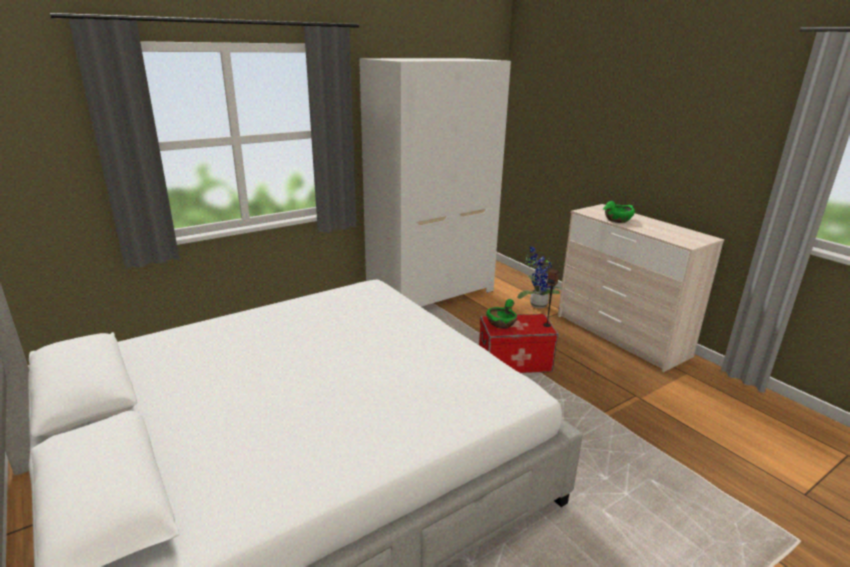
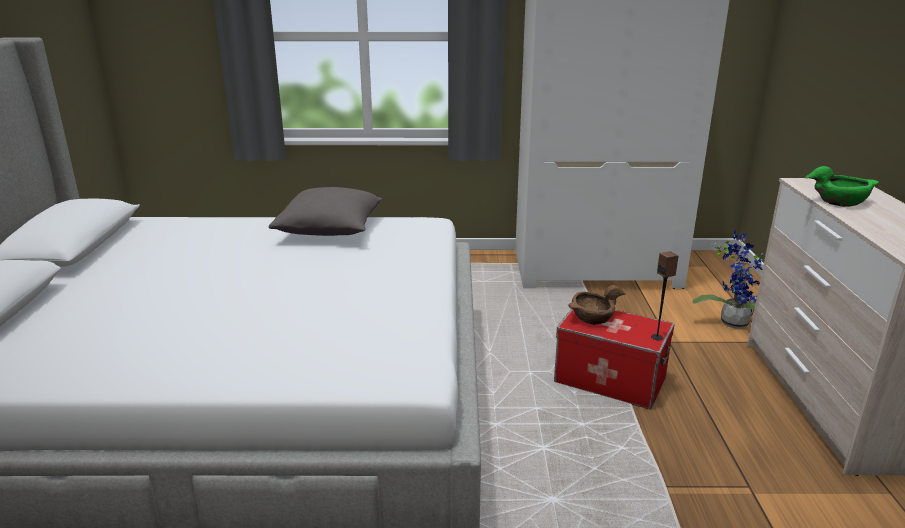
camera: 35 degrees right, 0 degrees up
green bowl [486,299,517,329] -> brown bowl [568,285,626,325]
none -> grey pillow [269,187,383,236]

